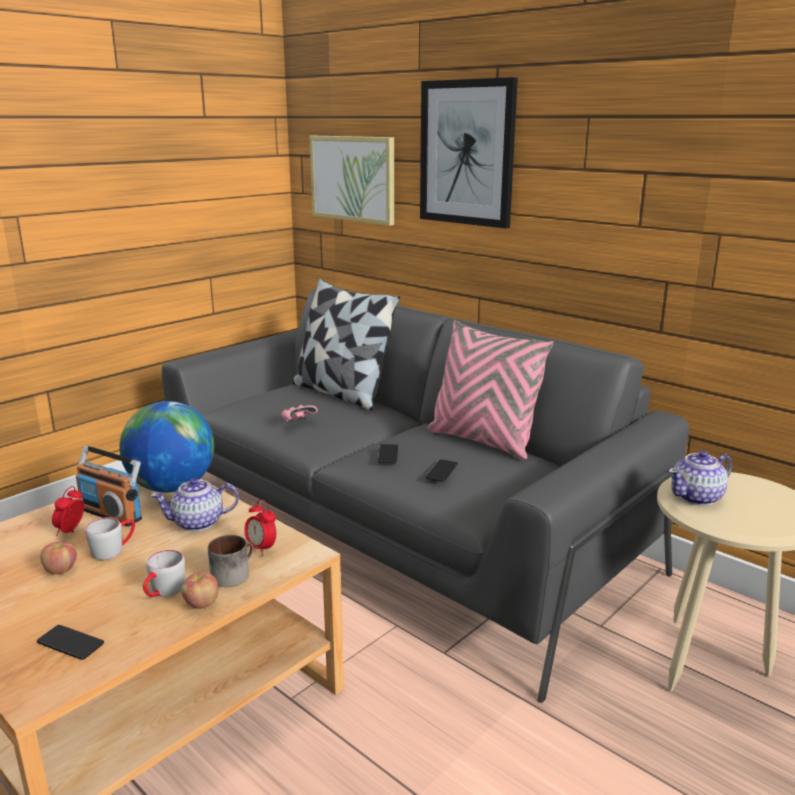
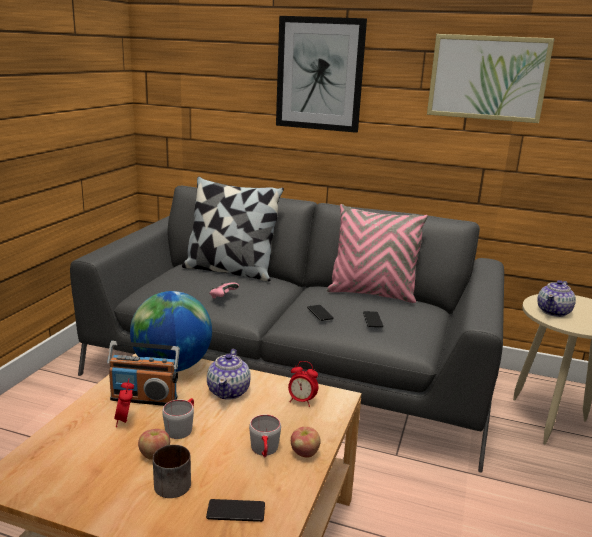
camera: 25 degrees left, 0 degrees up
teapot [151,478,239,531] -> teapot turned 45 degrees counterclockwise [207,349,251,400]
mug [208,535,253,587] -> mug moved to [153,445,191,498]
picture [309,136,394,226] -> picture moved to [427,34,555,123]

